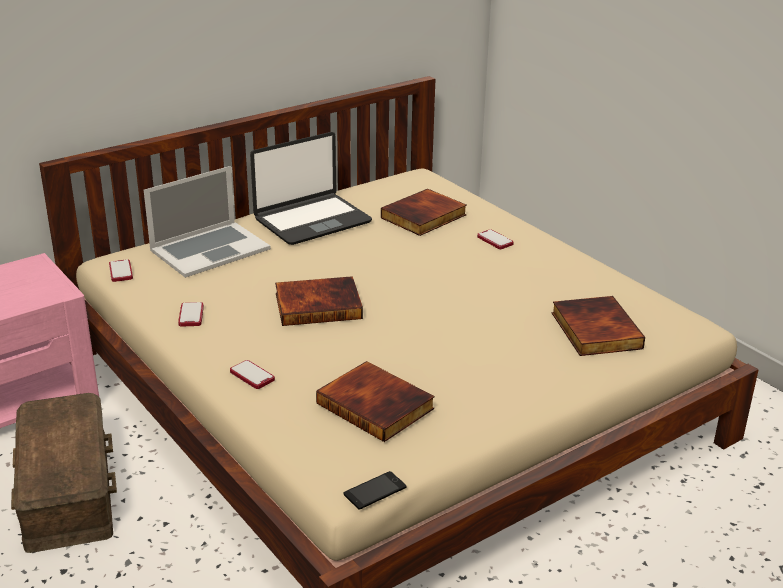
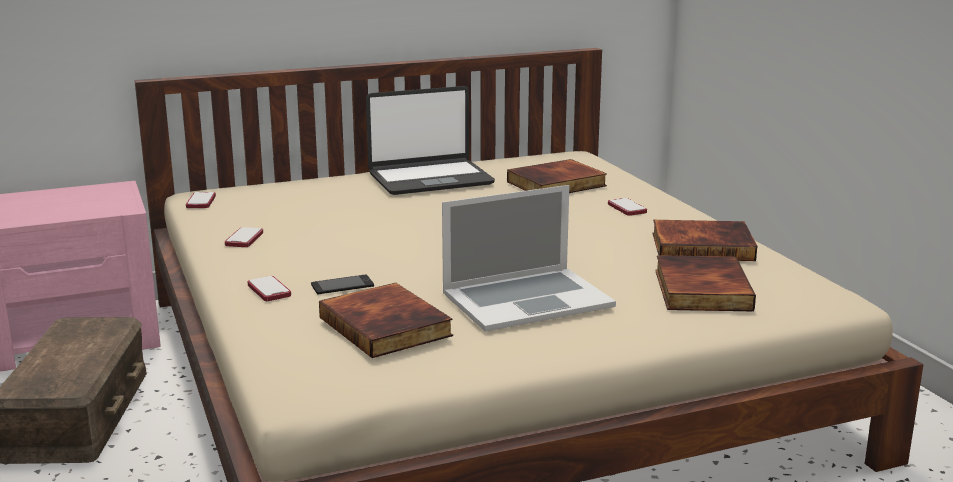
camera: 15 degrees right, 10 degrees down
laptop [144,166,271,278] -> laptop moved to [442,185,616,332]
book [275,276,363,326] -> book moved to [653,220,757,261]
phone [344,471,406,510] -> phone moved to [311,275,374,294]

